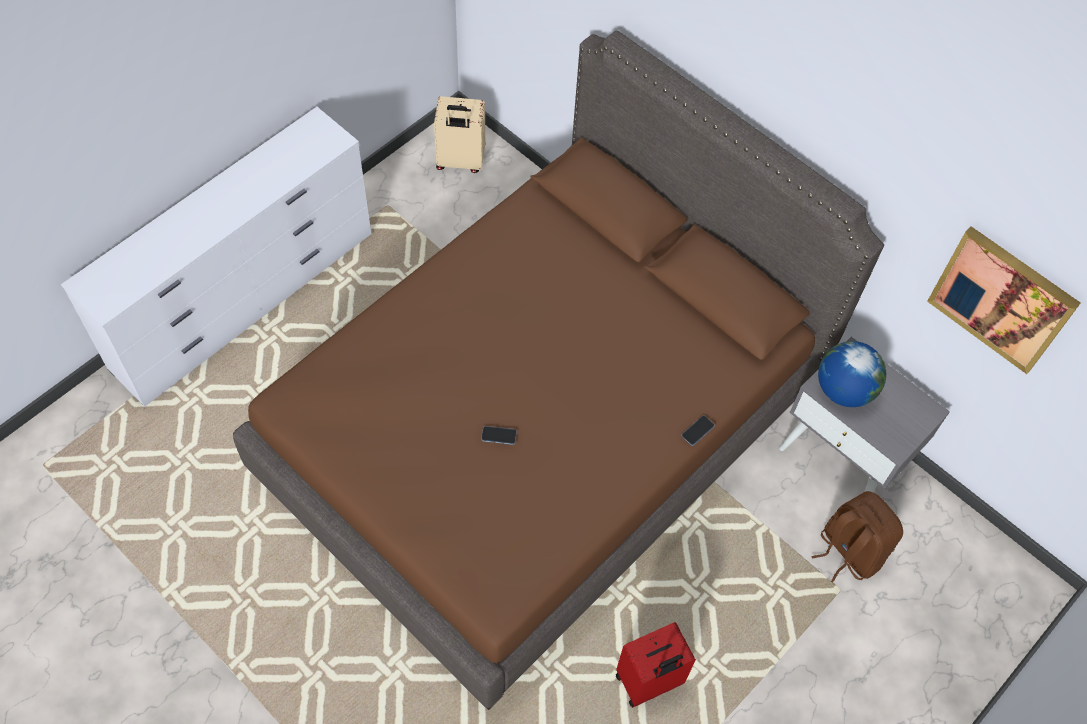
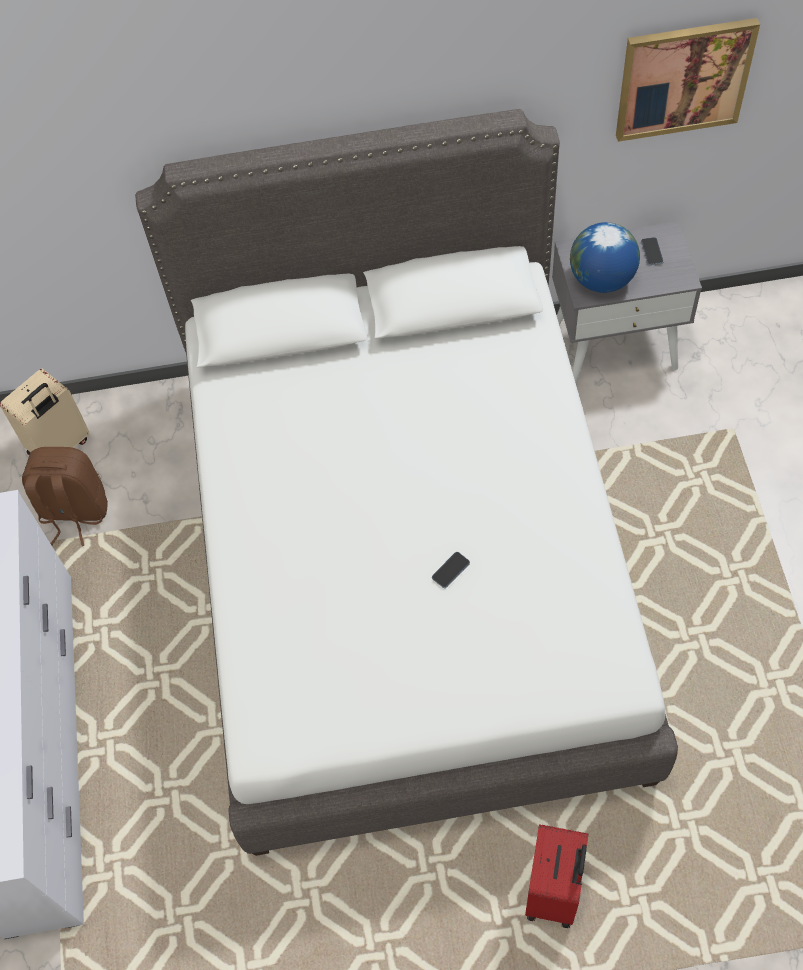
camera: 45 degrees left, 0 degrees up
brown bed [233,31,884,710] -> white bed [135,109,678,856]
red suitcase [616,622,696,708] -> red suitcase moved to [525,824,588,928]
phone [681,415,715,446] -> phone moved to [641,237,664,265]
brown backpack [811,491,903,583] -> brown backpack moved to [22,447,108,546]

